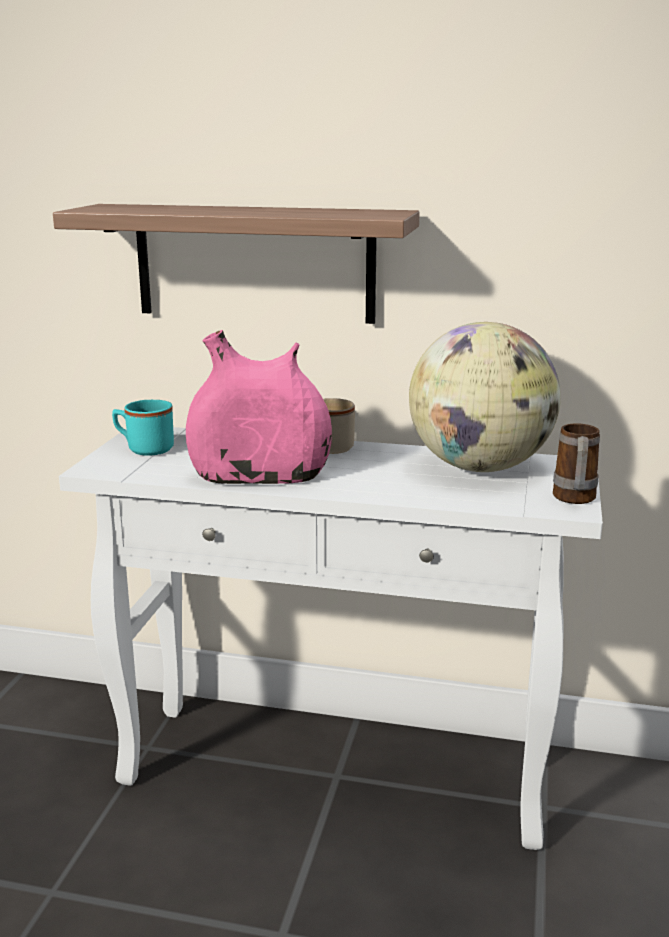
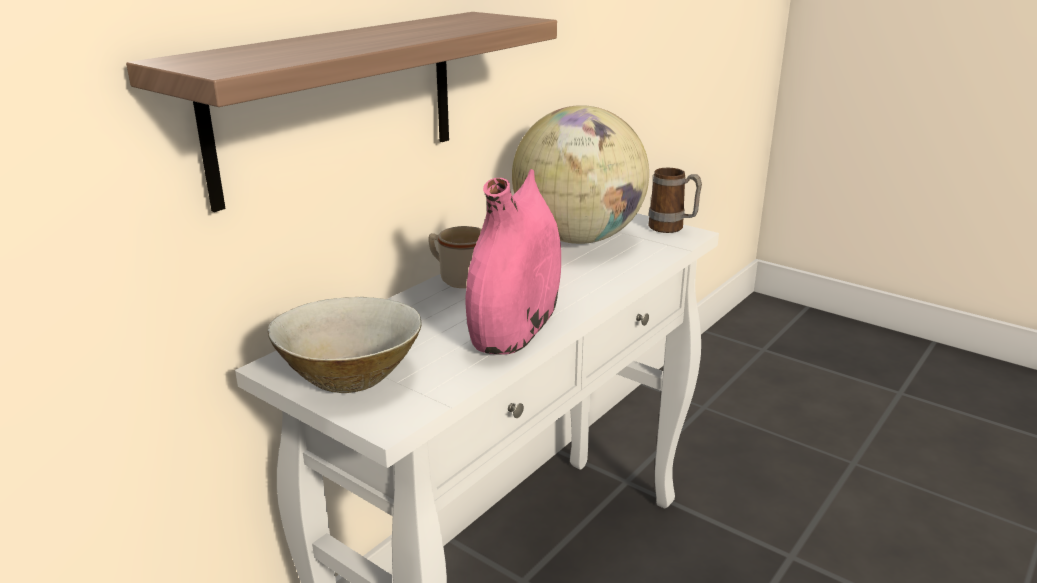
camera: 65 degrees left, 5 degrees up
turquoise mug [112,400,174,456] -> beige bowl [268,297,421,393]

